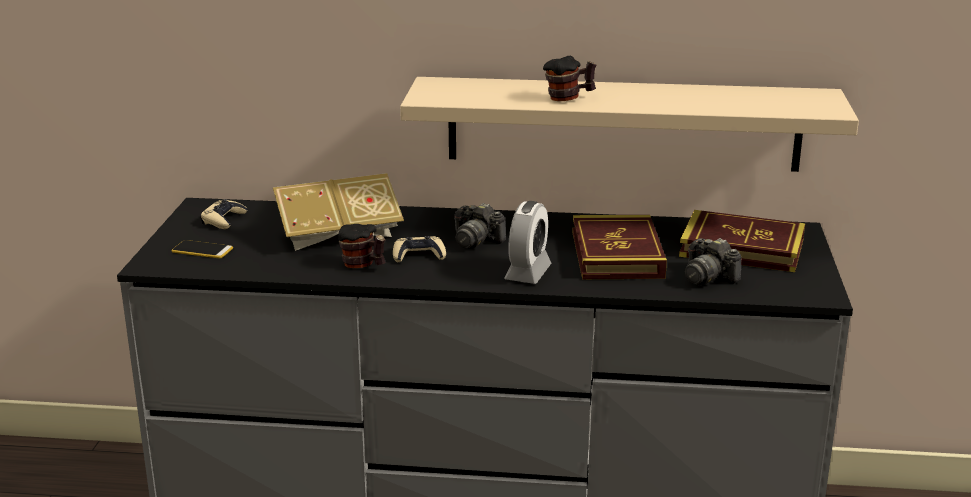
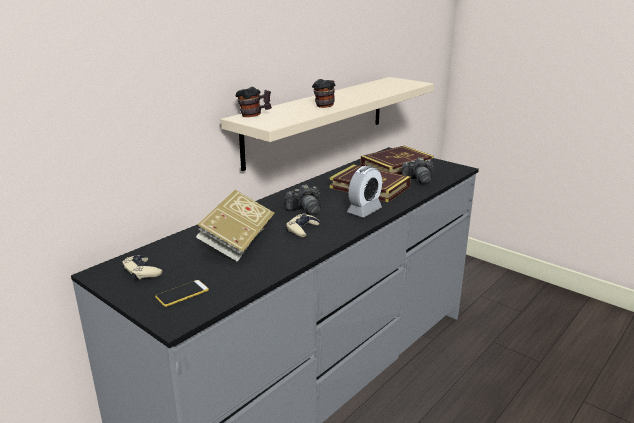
camera: 55 degrees left, 0 degrees up
mug [338,224,386,268] -> mug moved to [236,87,272,117]
alarm clock [504,201,551,284] -> alarm clock turned 75 degrees clockwise [347,166,382,217]

